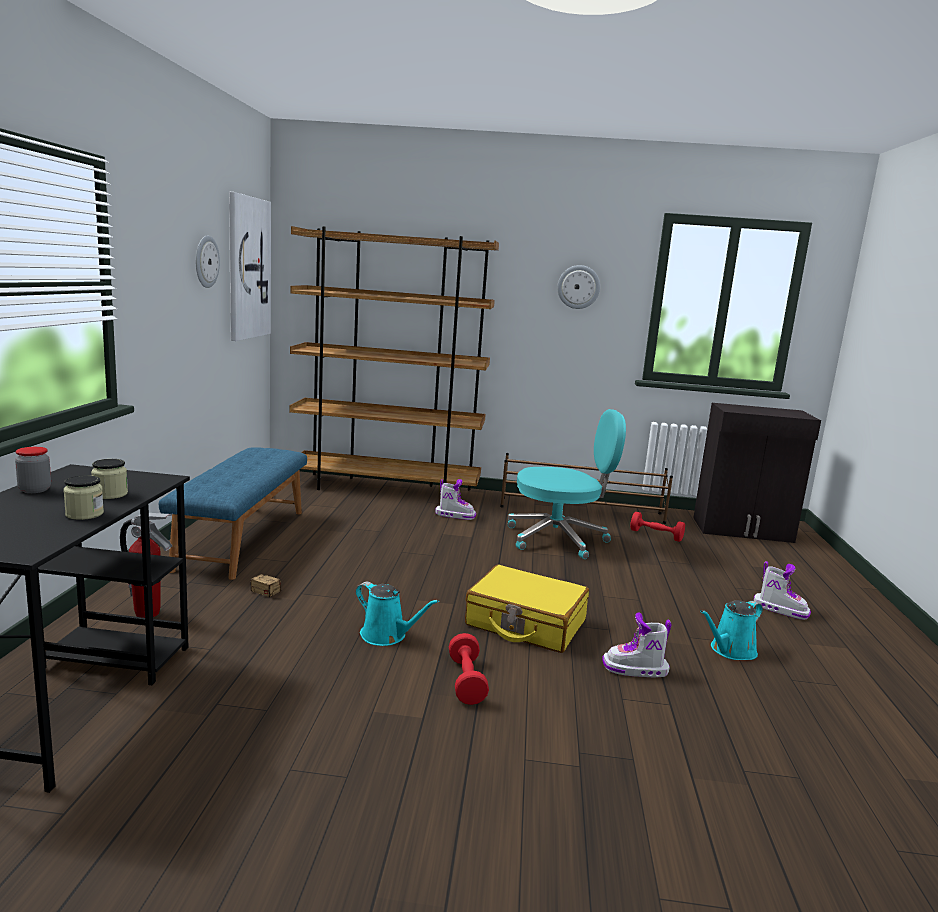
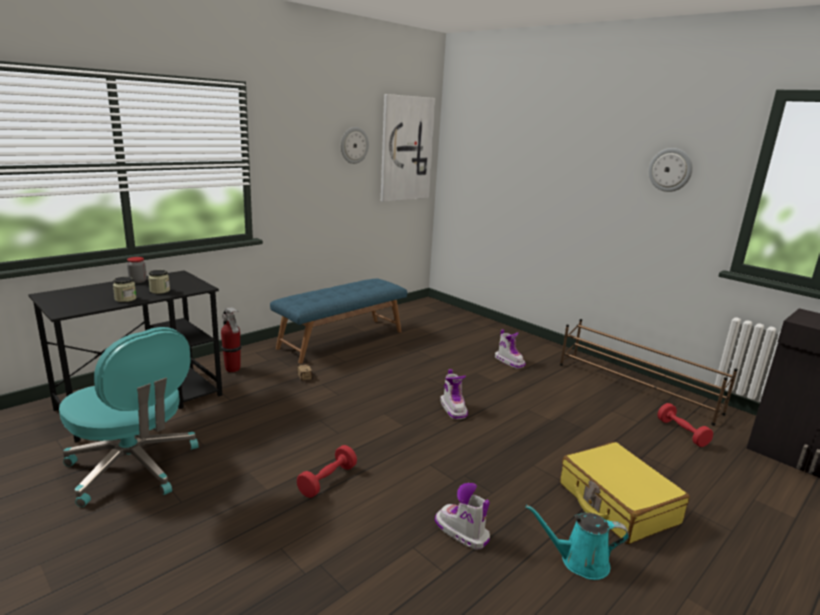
camera: 40 degrees right, 5 degrees up
brown bookcase [289,226,499,490] -> none
turquoise watering can [356,582,439,646] -> none
yellow suitcase [465,565,589,653] -> yellow suitcase moved to [560,442,690,544]
turquoise office chair [508,409,626,559] -> turquoise office chair moved to [59,327,199,507]
boot [753,561,811,620] -> boot moved to [440,369,468,420]

